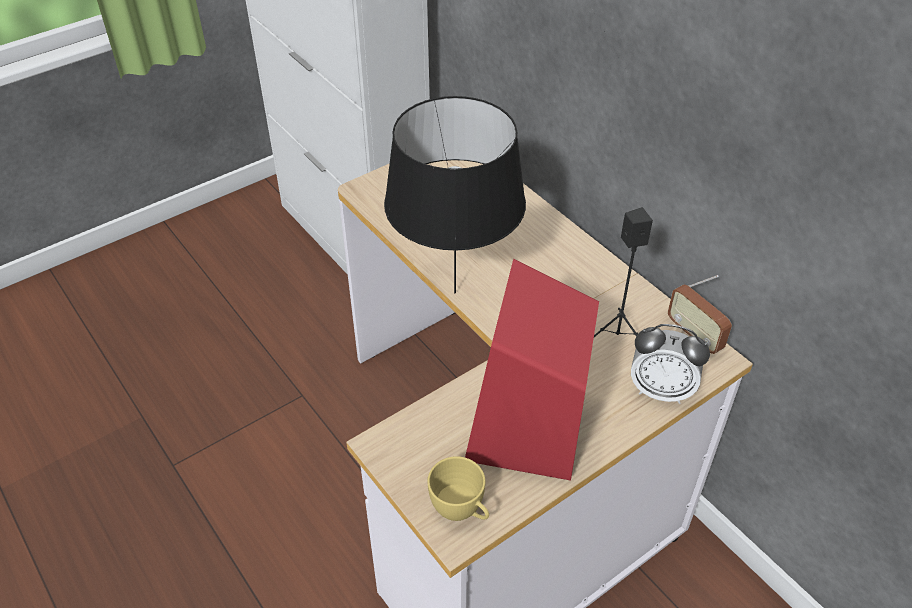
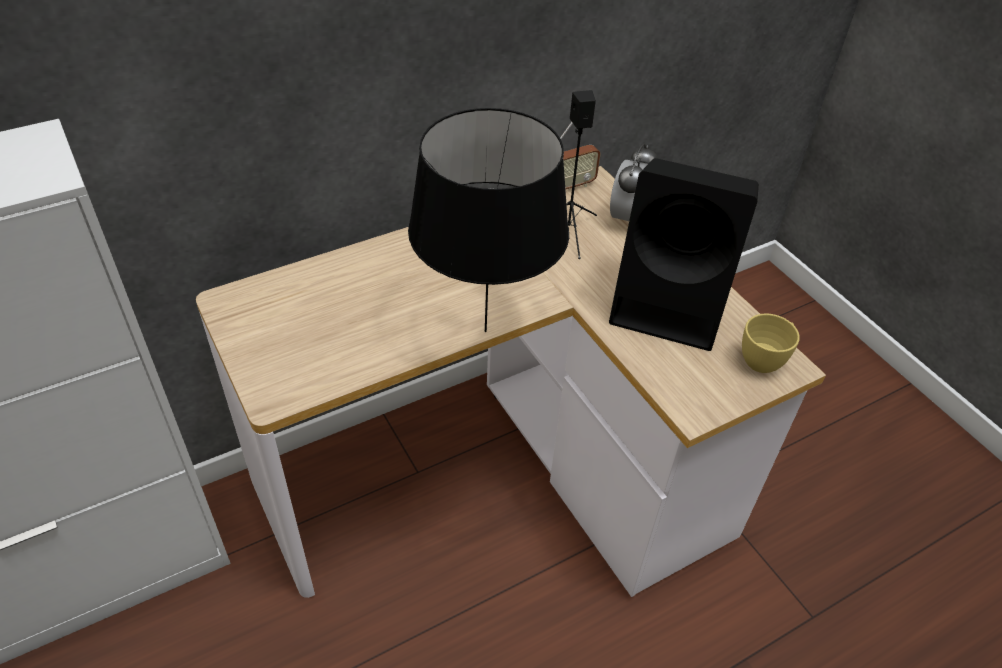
camera: 85 degrees left, 0 degrees up
red speaker [465,259,599,481] -> black speaker [609,158,759,351]

